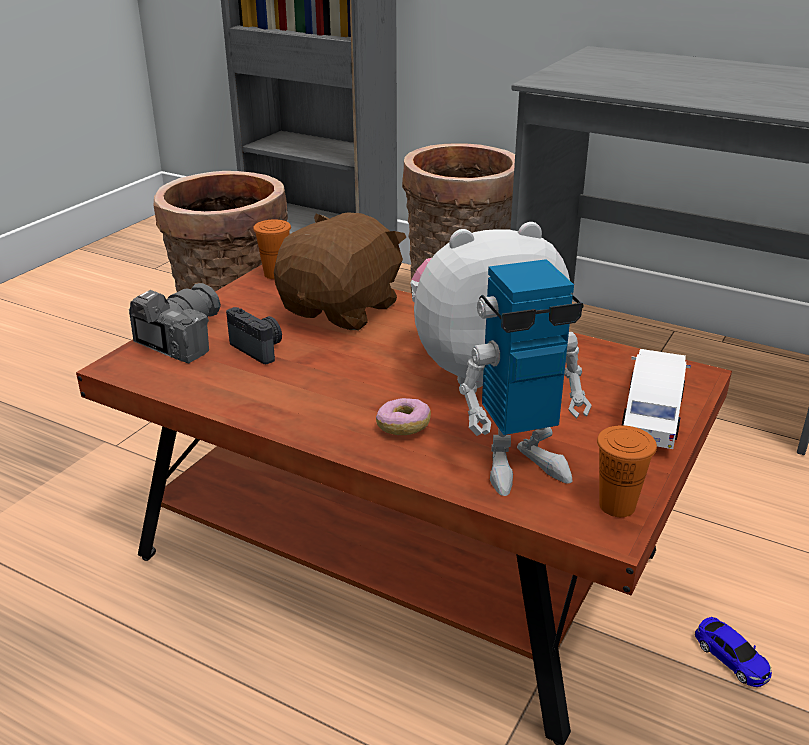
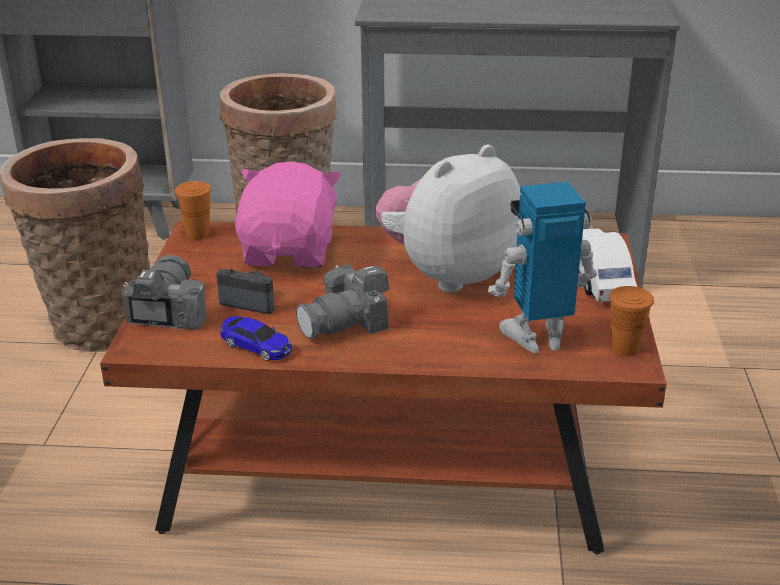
camera: 25 degrees left, 0 degrees up
brown plush toy [274,212,406,330] -> pink plush toy [235,162,342,268]
donut [376,398,431,435] -> none
toy robot [459,259,592,496] -> toy robot turned 150 degrees counterclockwise [488,182,597,353]
toy car [695,617,772,687] -> toy car moved to [220,316,292,361]
none -> camera [296,264,390,339]

